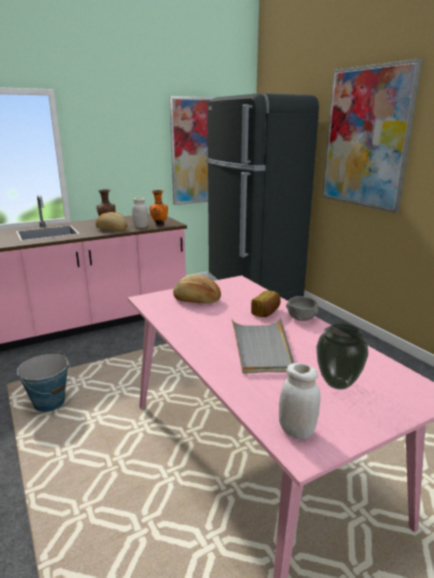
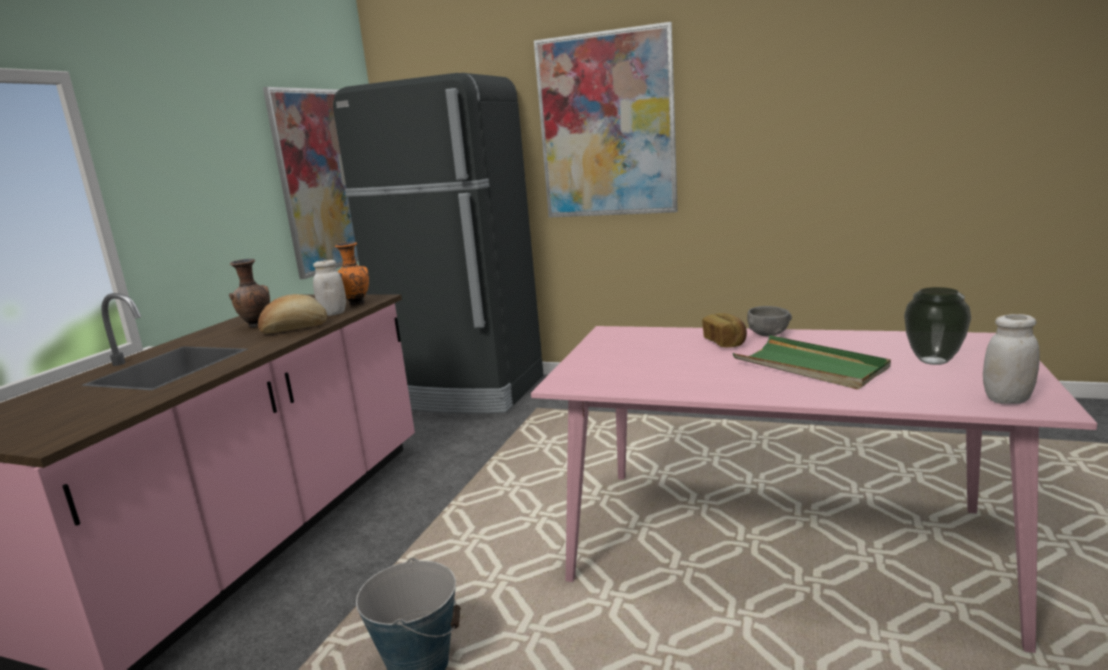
camera: 40 degrees left, 5 degrees down
bread [173,275,221,304] -> none
grey tray [232,318,294,373] -> green tray [733,335,891,389]

